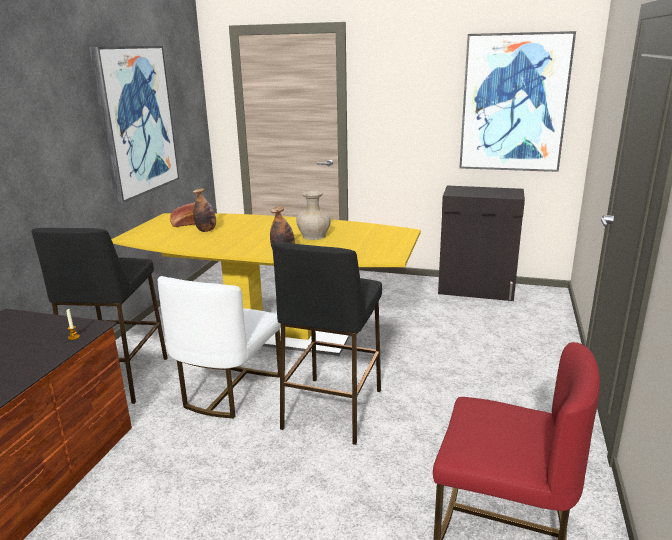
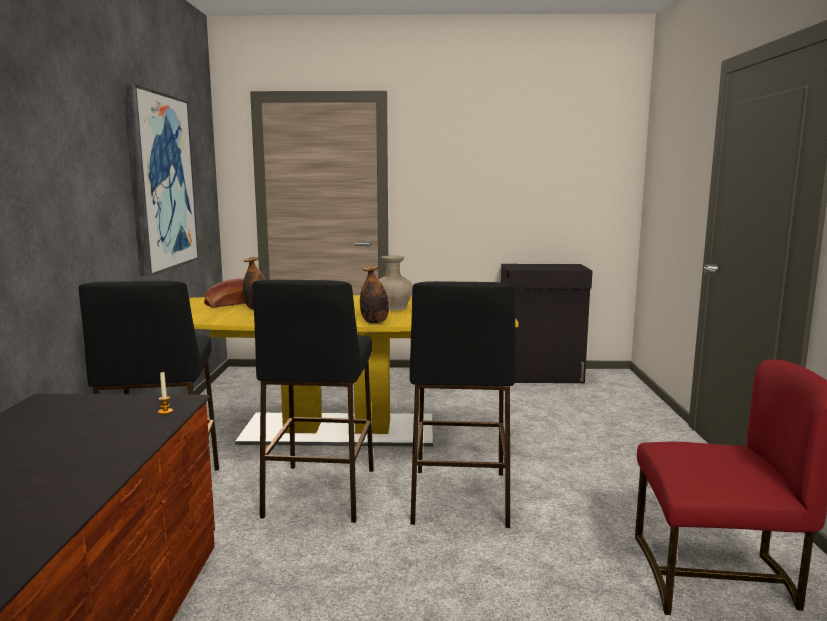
camera: 15 degrees left, 10 degrees down
white chair [158,276,281,418] -> black stool [252,279,374,523]
picture [460,31,576,172] -> none

